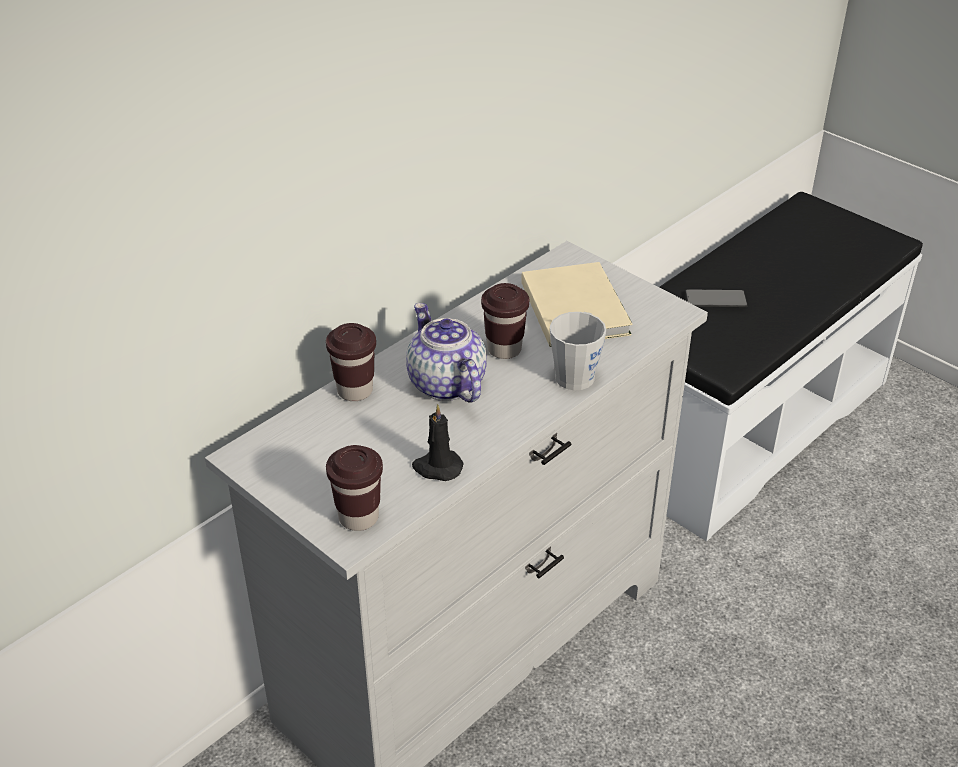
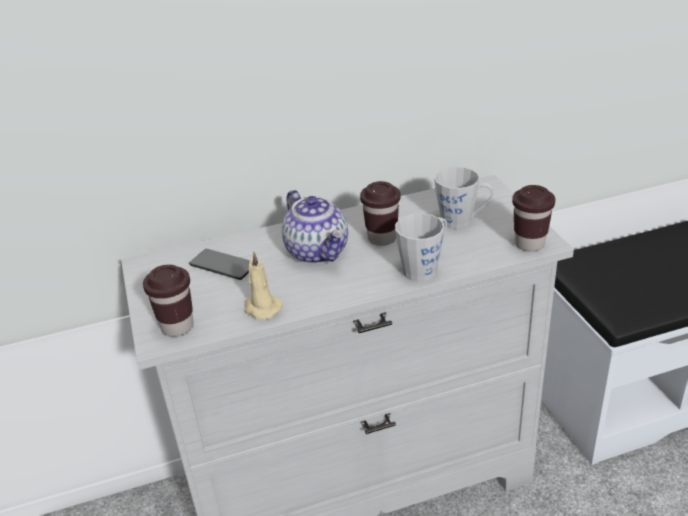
camera: 30 degrees right, 5 degrees down
brown cup [326,323,376,401] -> brown cup moved to [512,185,555,252]
teapot [406,303,487,402] -> teapot turned 150 degrees clockwise [282,190,348,264]
black candle [412,404,463,481] -> beige candle [244,251,282,319]
beige book [521,262,632,347] -> grey mug [434,167,493,229]
phone [685,289,748,308] -> phone moved to [189,249,250,280]

